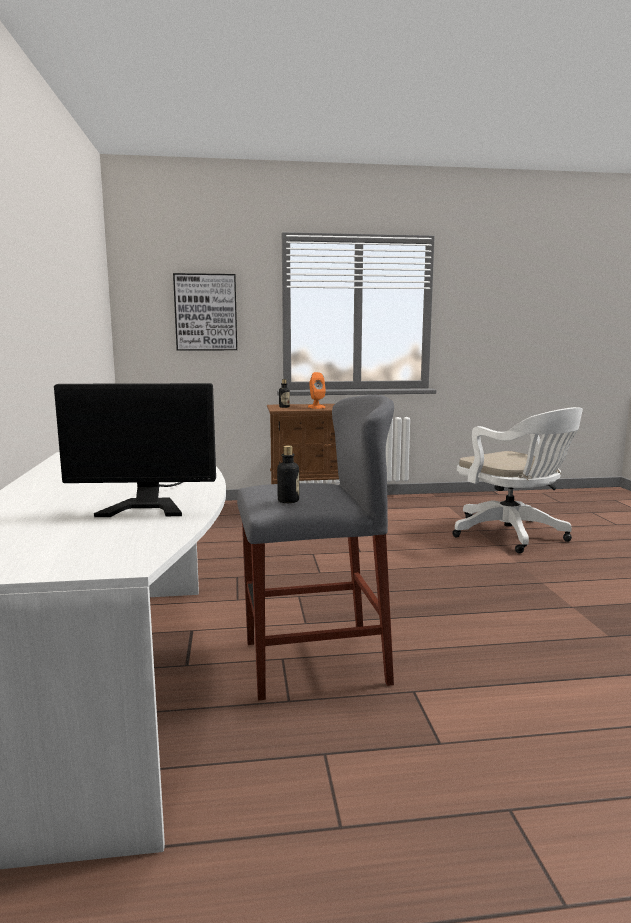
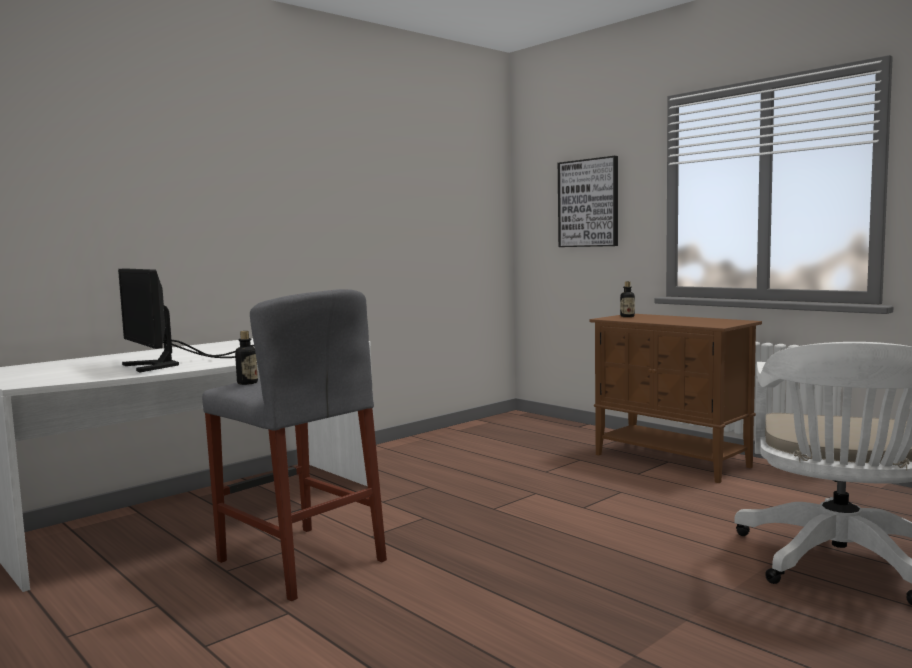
camera: 55 degrees right, 5 degrees down
orange speaker [308,372,326,409] -> none

